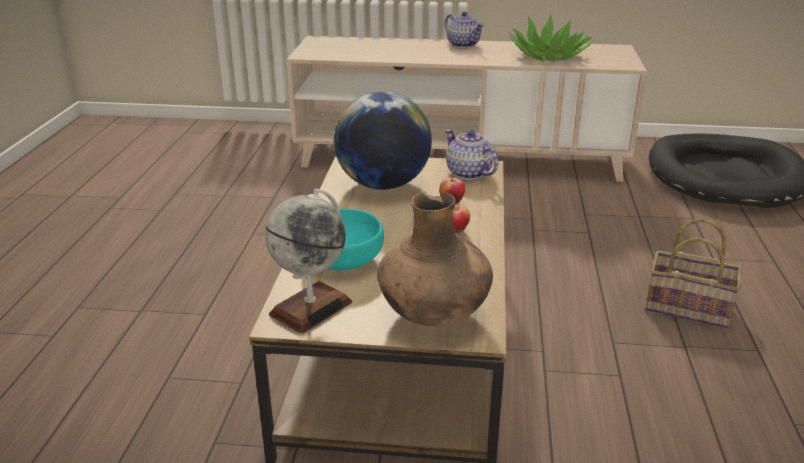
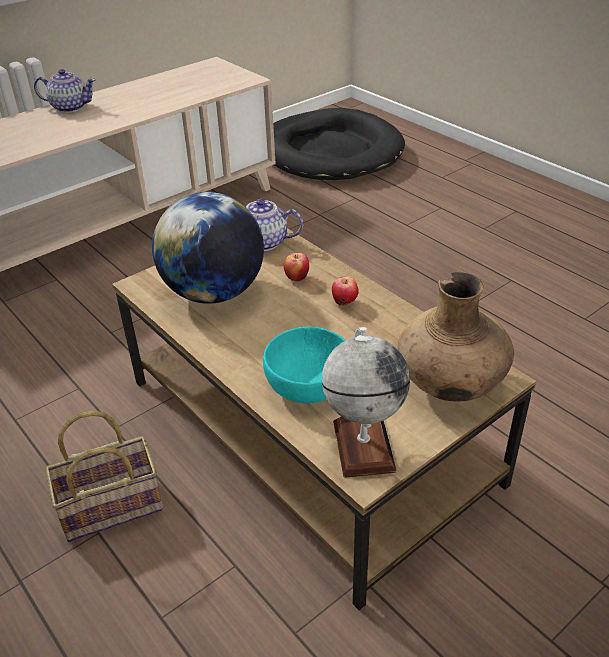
camera: 45 degrees left, 10 degrees up
potted plant [508,15,595,61] -> none
basket [645,218,742,328] -> basket moved to [45,411,163,542]

